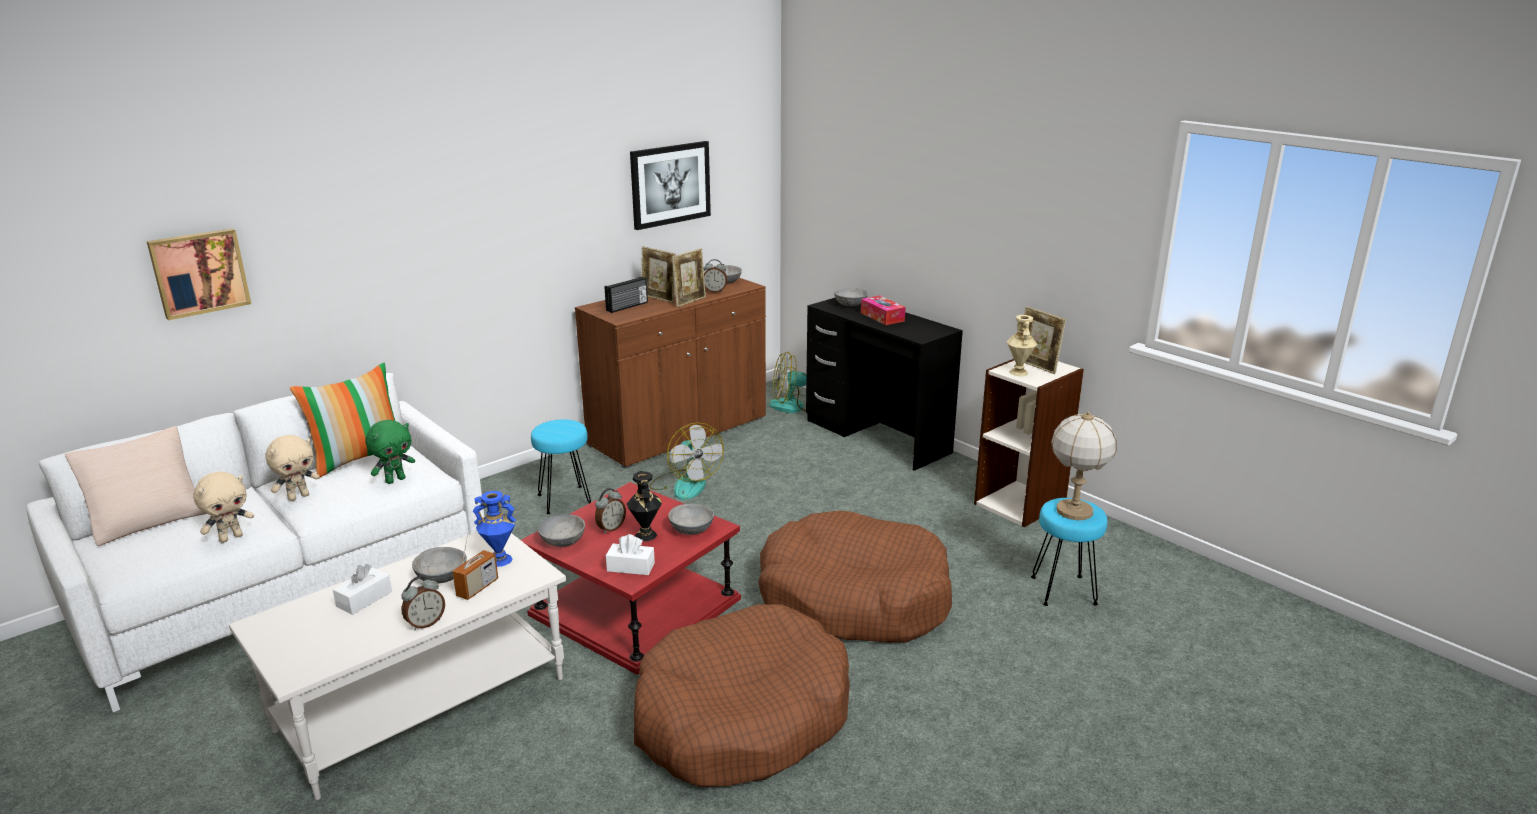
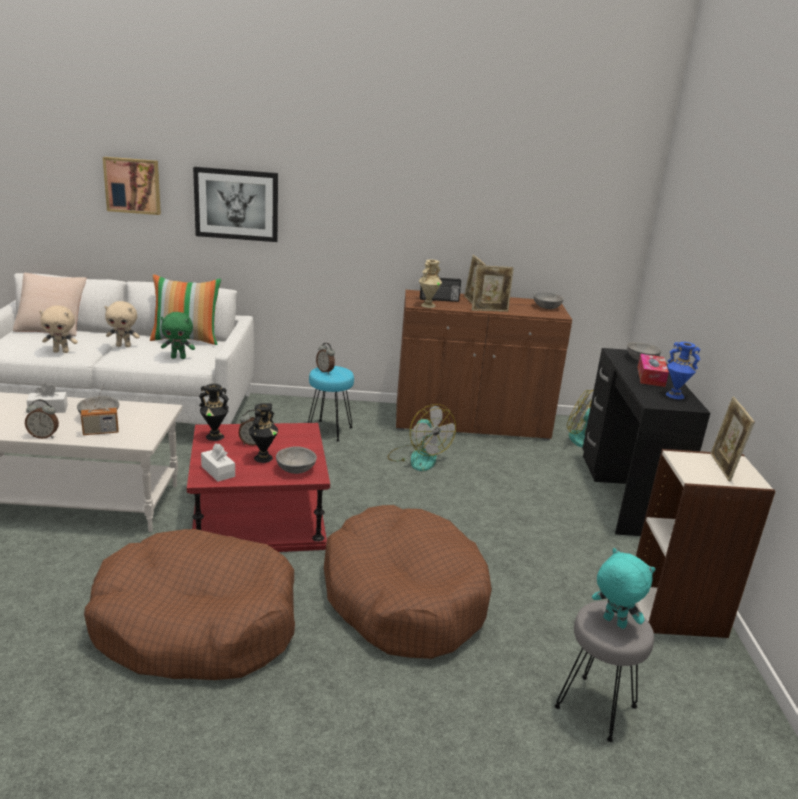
camera: 40 degrees right, 0 degrees up
blue vase [473,491,516,567] -> blue vase moved to [666,342,700,399]
grey bowl [538,514,585,547] -> black vase [199,384,229,441]
picture [630,141,711,230] -> picture moved to [193,167,278,242]
fan [649,423,724,500] -> fan turned 45 degrees counterclockwise [388,404,456,471]
alarm clock [704,259,728,293] -> alarm clock moved to [316,343,335,374]
beige vase [1006,315,1038,376] -> beige vase moved to [419,259,442,308]
turquoise stool [1031,498,1107,606] -> grey stool [554,601,654,742]
table lamp [1051,412,1117,520] -> turquoise plush toy [592,548,655,629]

